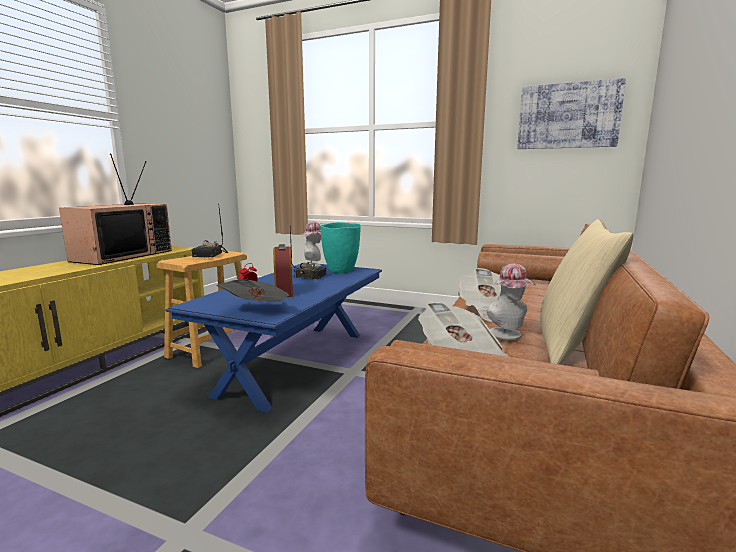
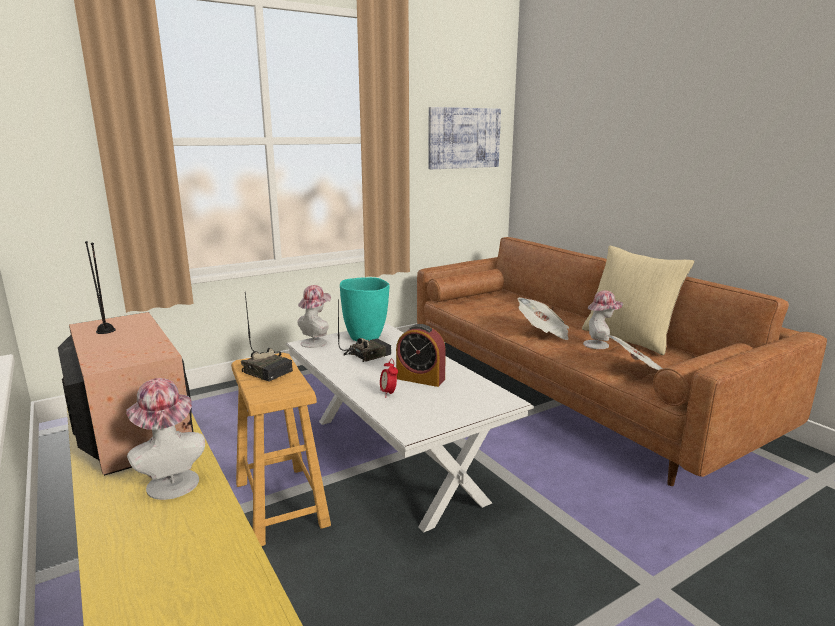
camera: 55 degrees left, 5 degrees up
blue coffee table [166,263,382,412] -> white coffee table [286,323,534,533]
newspaper [217,280,290,302] -> none
none -> hat [126,378,205,500]

